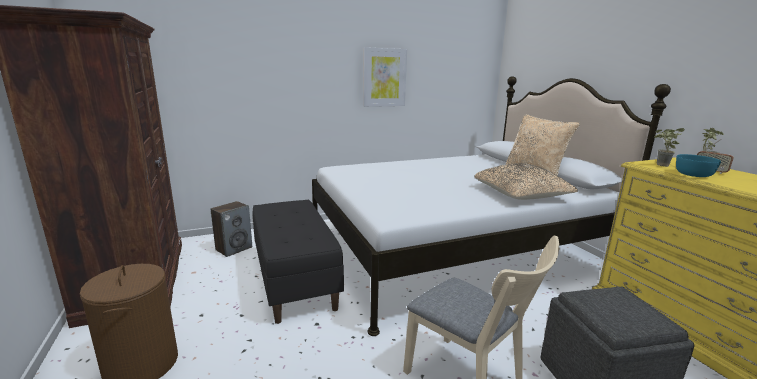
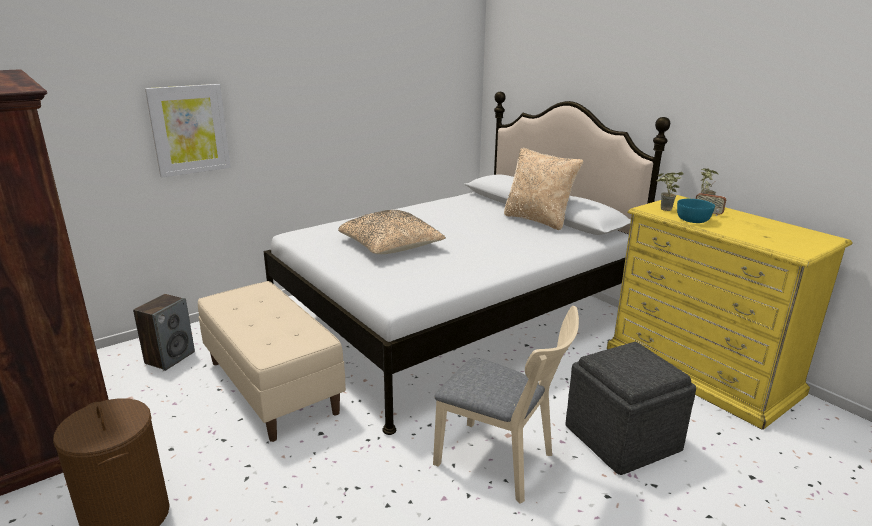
camera: 15 degrees left, 5 degrees up
black bench [253,200,344,324] -> beige bench [198,281,346,442]
picture [363,47,407,107] -> picture moved to [145,84,231,178]
beige pillow [474,163,578,200] -> beige pillow moved to [338,210,446,254]

